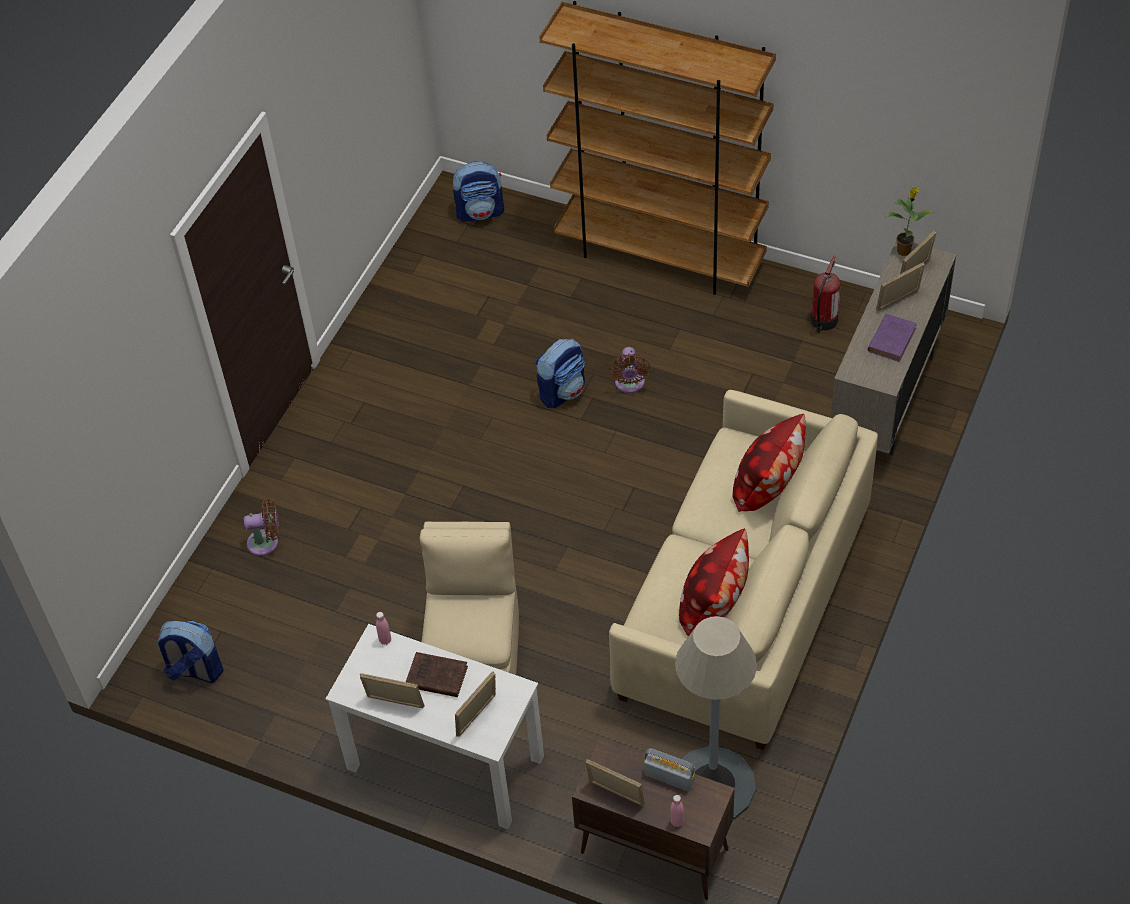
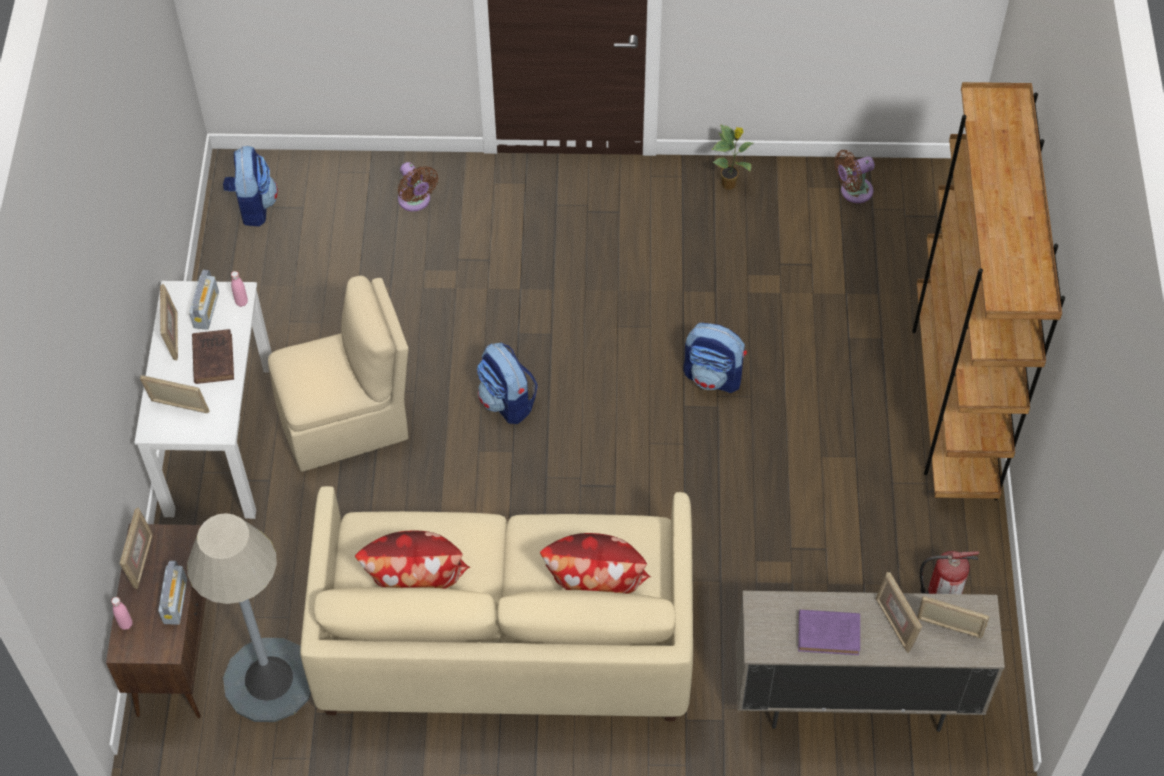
camera: 65 degrees right, 5 degrees up
backpack [453,161,504,222] -> backpack moved to [477,343,538,424]
brown fan [609,347,650,393] -> brown fan moved to [834,150,875,203]
picture frame [876,262,925,311] -> picture frame turned 150 degrees counterclockwise [876,572,922,653]
potted plant [885,187,934,256] -> potted plant moved to [712,124,754,190]
none -> radio [189,270,219,330]

